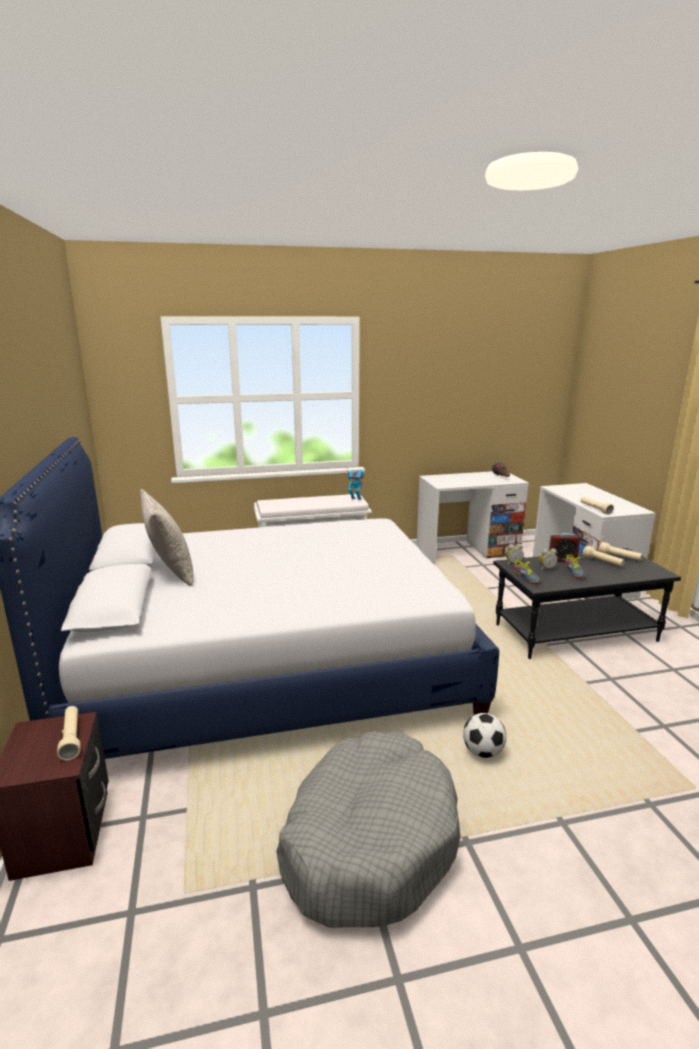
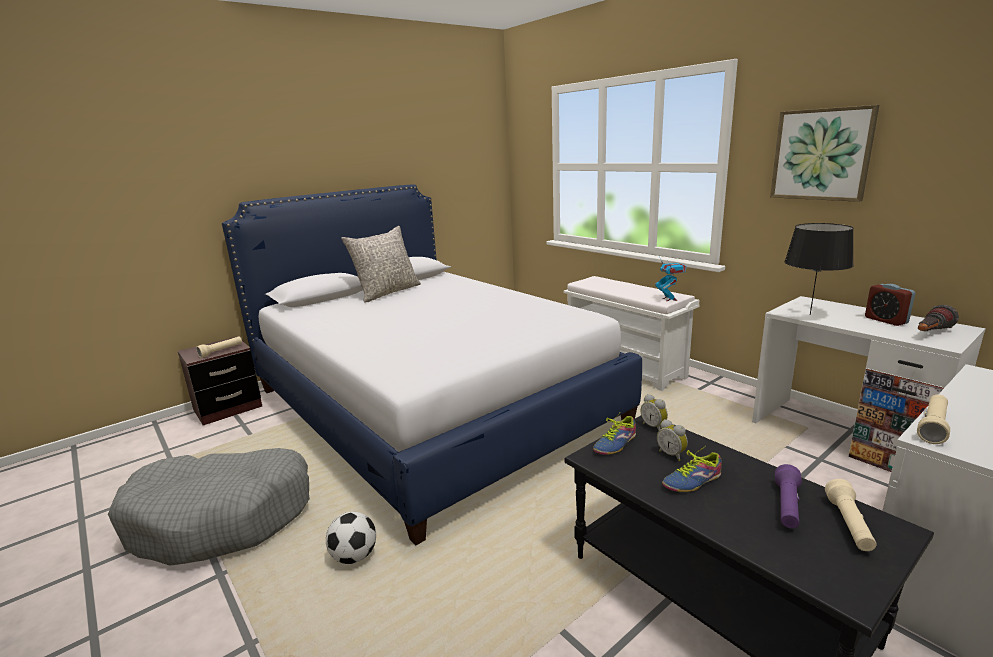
camera: 65 degrees right, 0 degrees up
alarm clock [549,533,580,561] -> alarm clock moved to [865,284,915,326]
beige flashlight [583,546,625,567] -> purple flashlight [775,464,802,528]
none -> picture [770,105,879,202]
none -> black table lamp [784,223,854,315]

